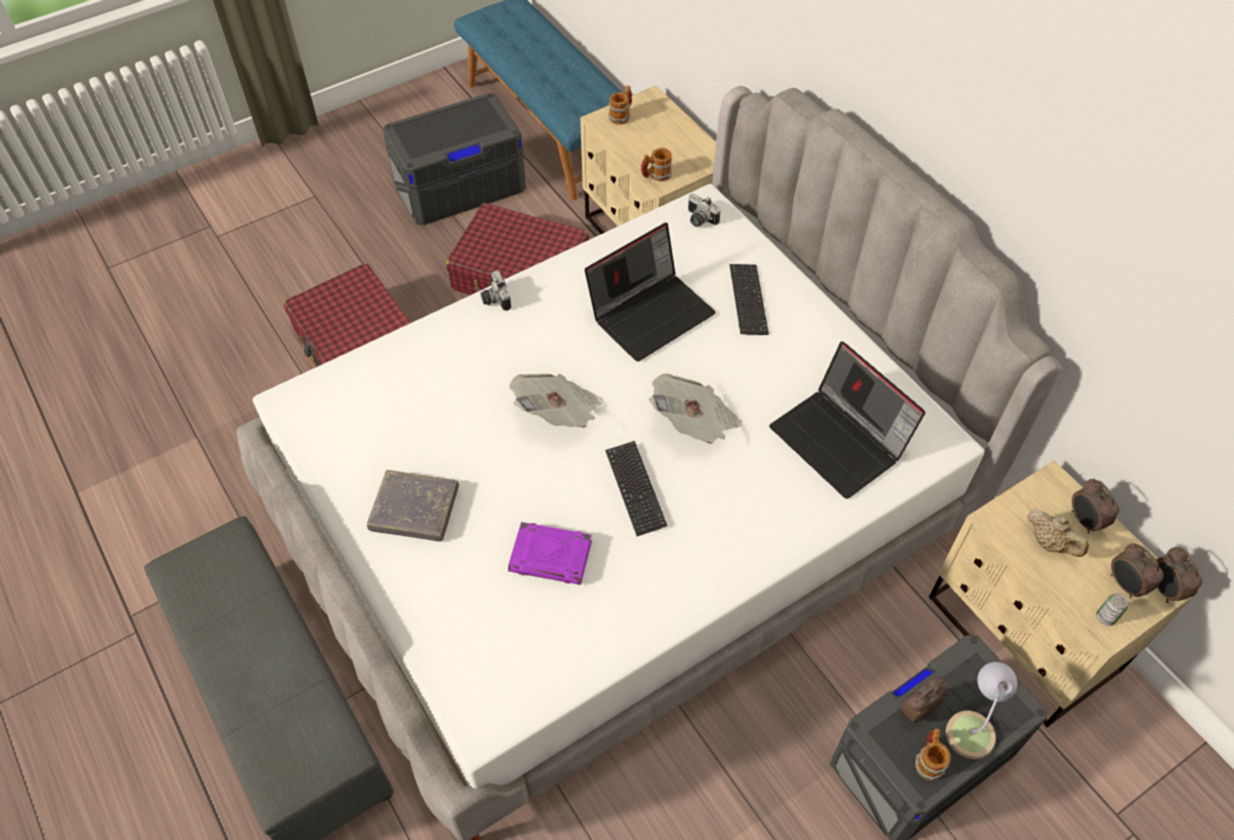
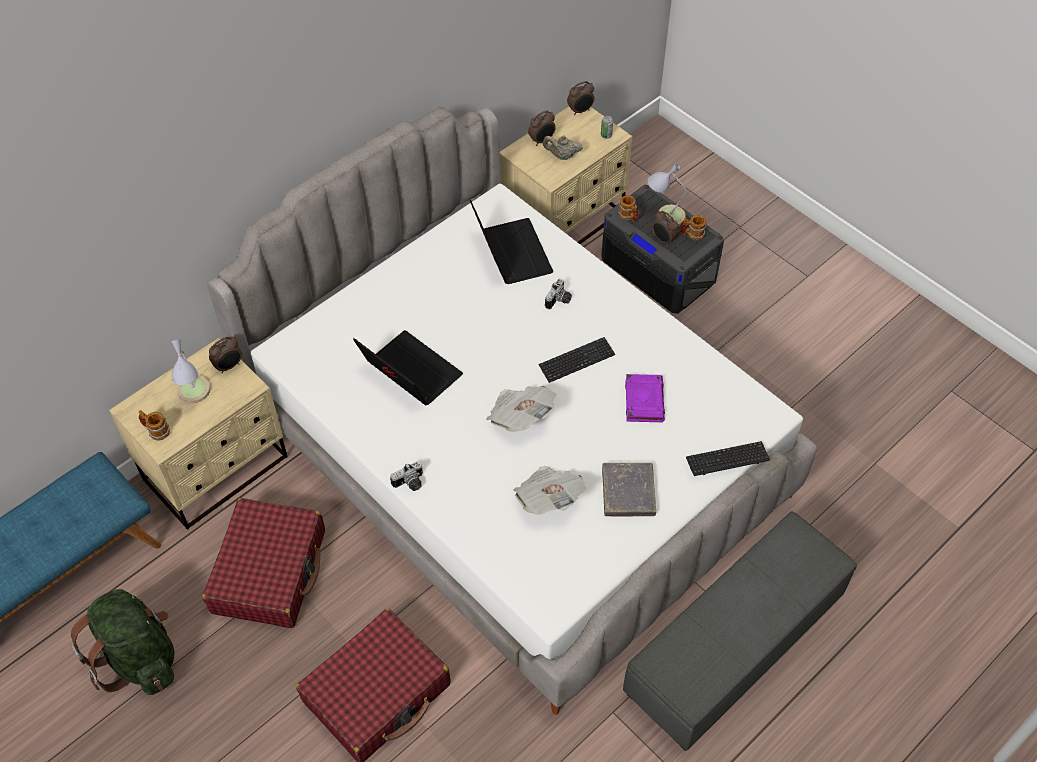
camera: 100 degrees left, 0 degrees up
grey storage box [383,93,526,225] -> green backpack [71,589,175,695]
mug [641,148,672,181] -> mug moved to [618,195,639,222]
newspaper [649,373,742,444] -> newspaper moved to [513,466,587,515]
camera [688,194,721,227] -> camera moved to [545,278,572,309]
keyboard [730,264,769,335] -> keyboard moved to [686,441,770,476]
laptop [769,341,926,499] -> laptop turned 60 degrees counterclockwise [470,199,553,284]
beige teapot [1027,509,1089,557] -> beige teapot turned 120 degrees counterclockwise [542,135,583,160]
alarm clock [1111,543,1164,598] -> alarm clock moved to [209,337,242,374]
none -> table lamp [171,339,211,404]

